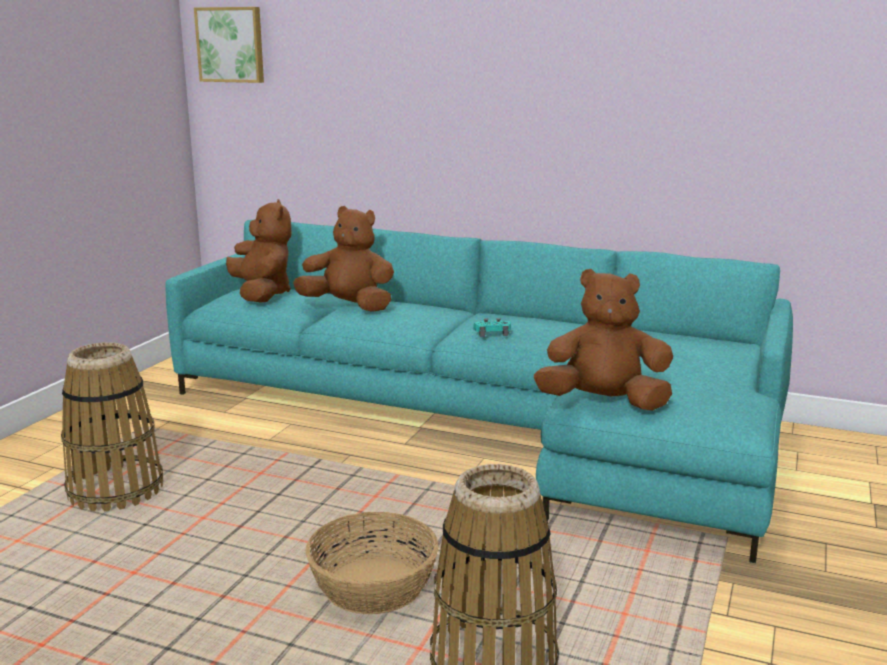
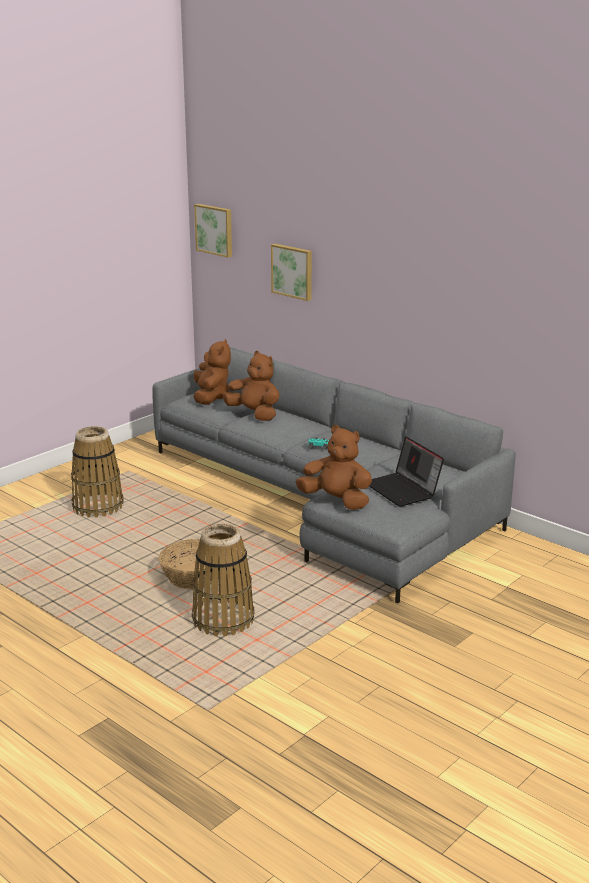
camera: 20 degrees right, 5 degrees up
turquoise sofa [165,219,793,563] -> grey sofa [153,347,516,603]
none -> picture [271,244,312,301]
none -> laptop [369,436,444,507]

